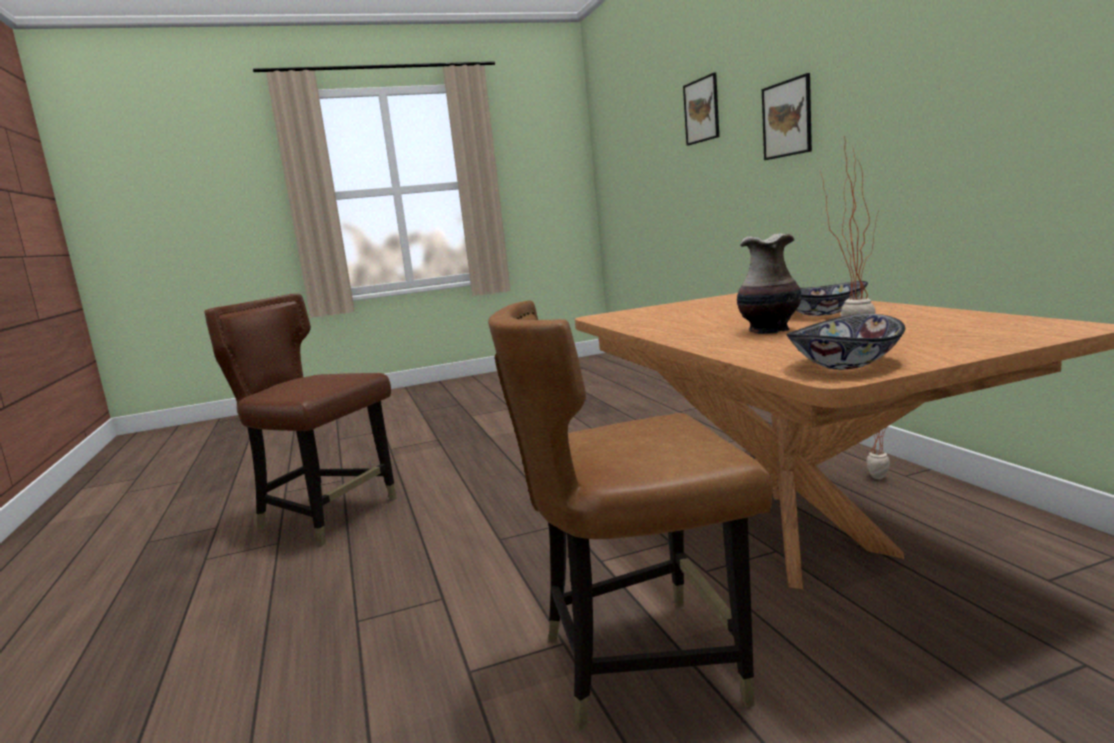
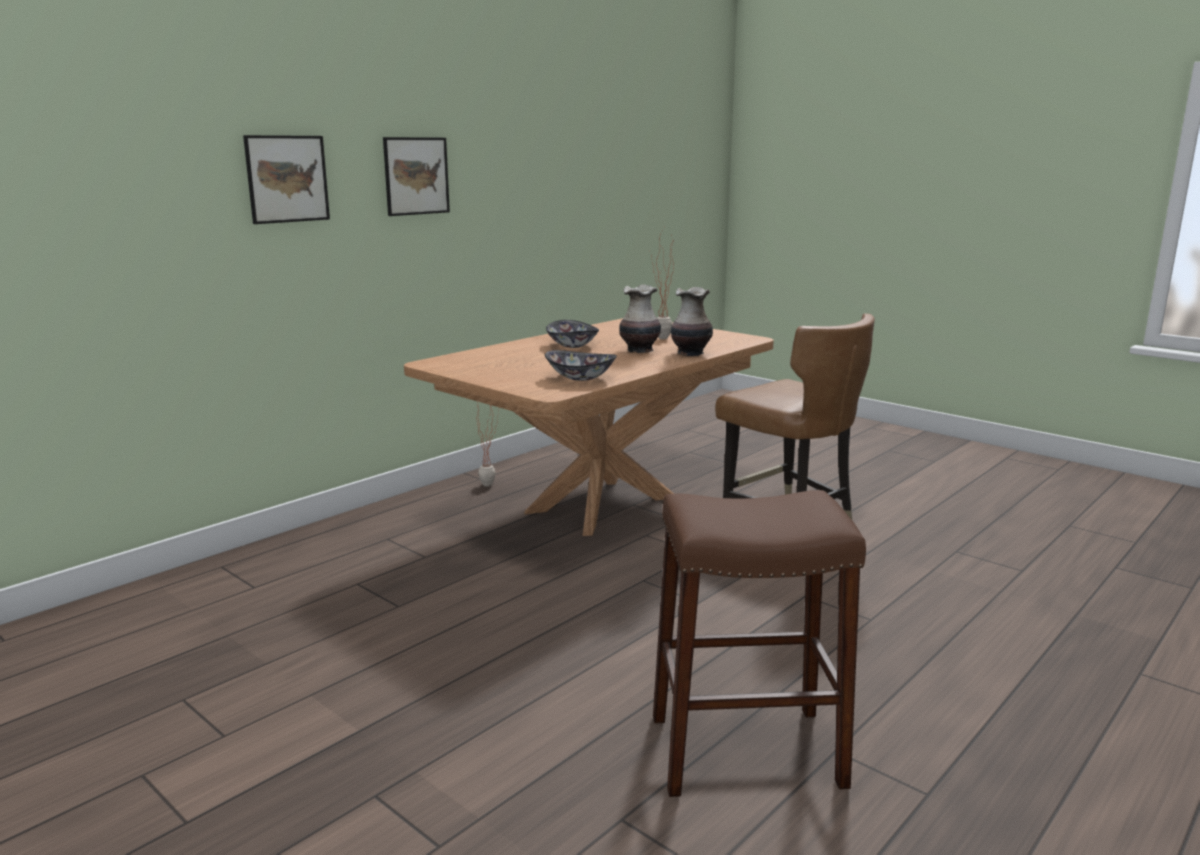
camera: 120 degrees left, 5 degrees up
brown chair [204,293,397,546] -> brown stool [653,490,866,797]
picture [683,72,719,146] -> picture moved to [383,137,450,216]
bowl [786,314,905,370] -> bowl moved to [545,350,617,381]
none -> vase [671,287,713,356]

